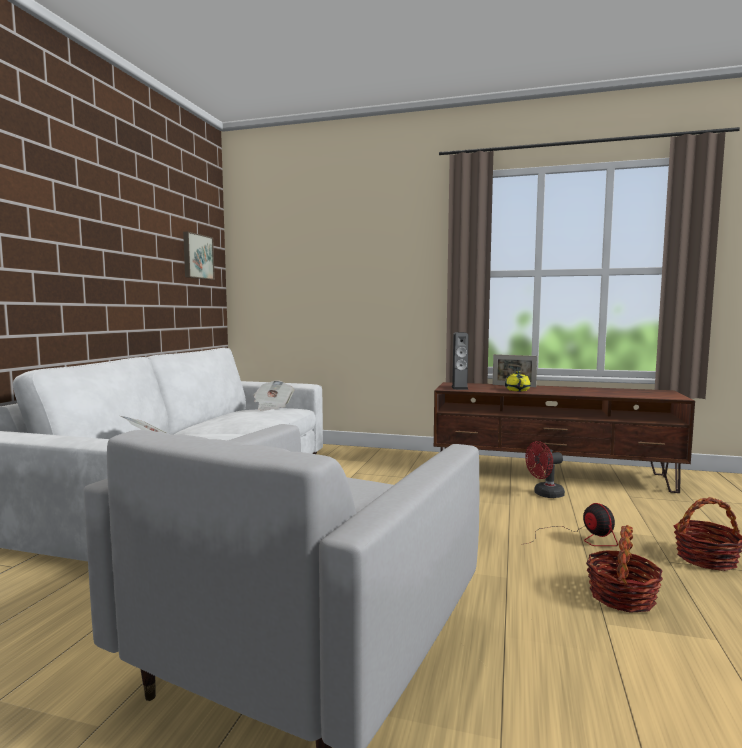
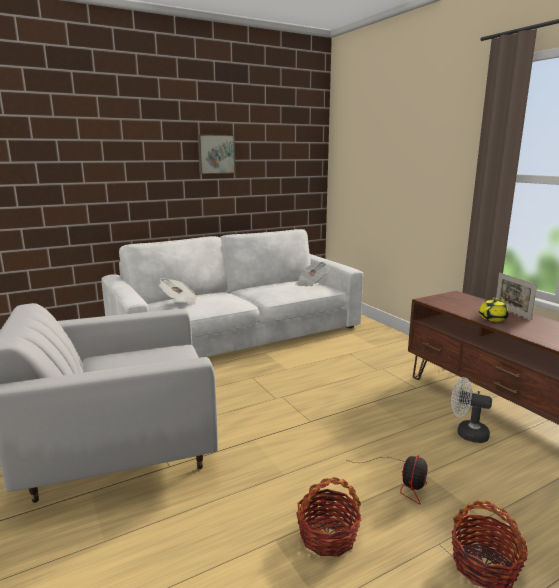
camera: 45 degrees right, 10 degrees up
picture [183,232,215,280] -> picture moved to [198,134,236,174]
speaker [451,332,469,390] -> none
red fan [525,441,565,498] -> white fan [451,377,492,443]

